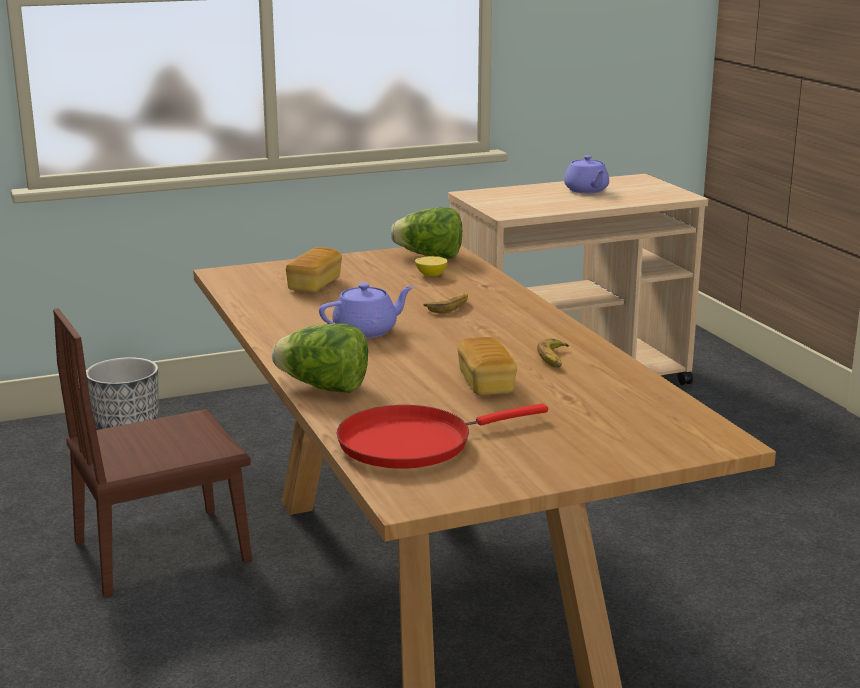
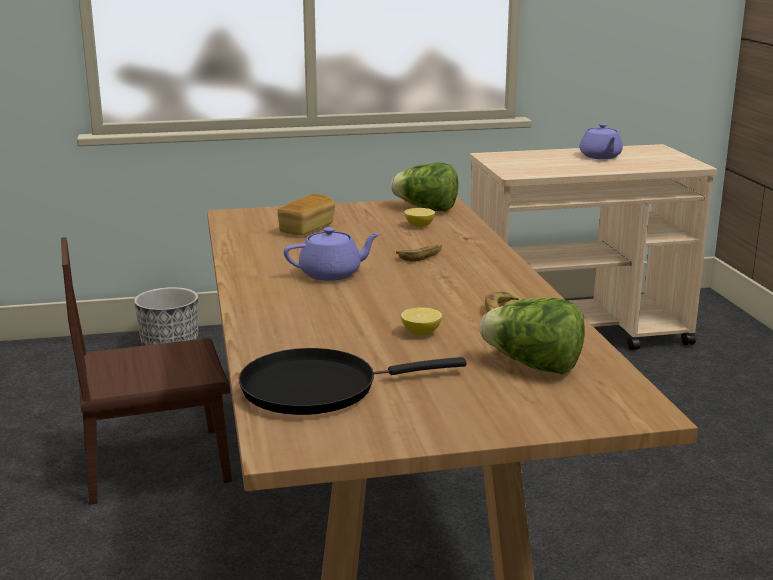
camera: 10 degrees right, 0 degrees up
lettuce [272,323,368,393] -> lettuce moved to [480,298,585,374]
red frying pan [336,404,548,469] -> black frying pan [239,348,466,415]
bread [458,337,517,395] -> lemon [401,307,442,335]

